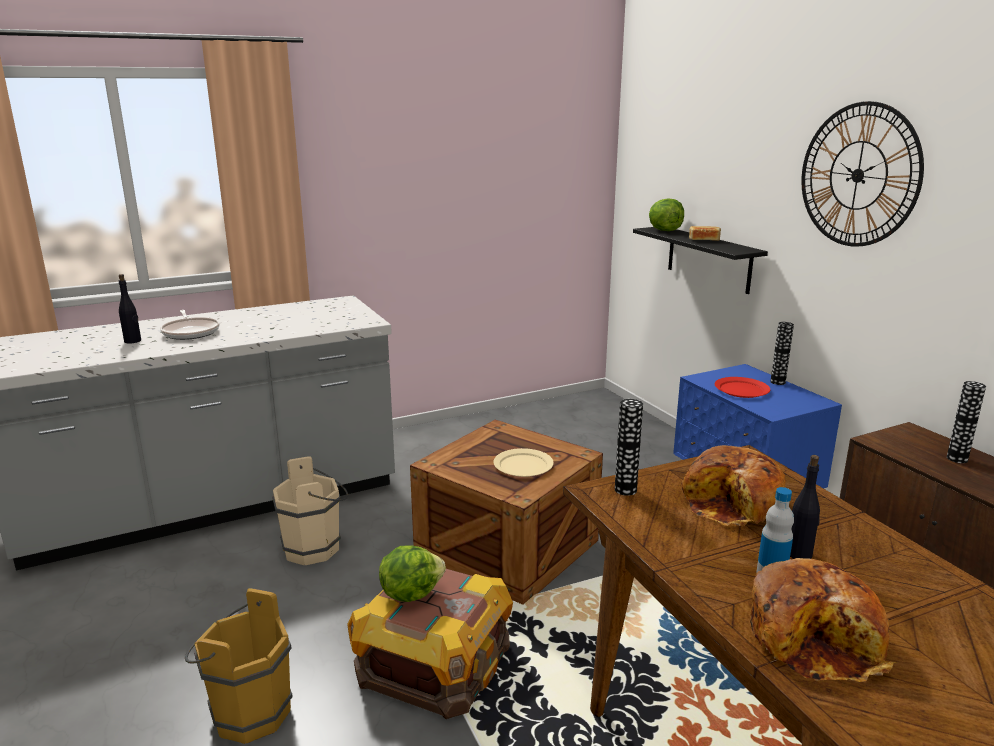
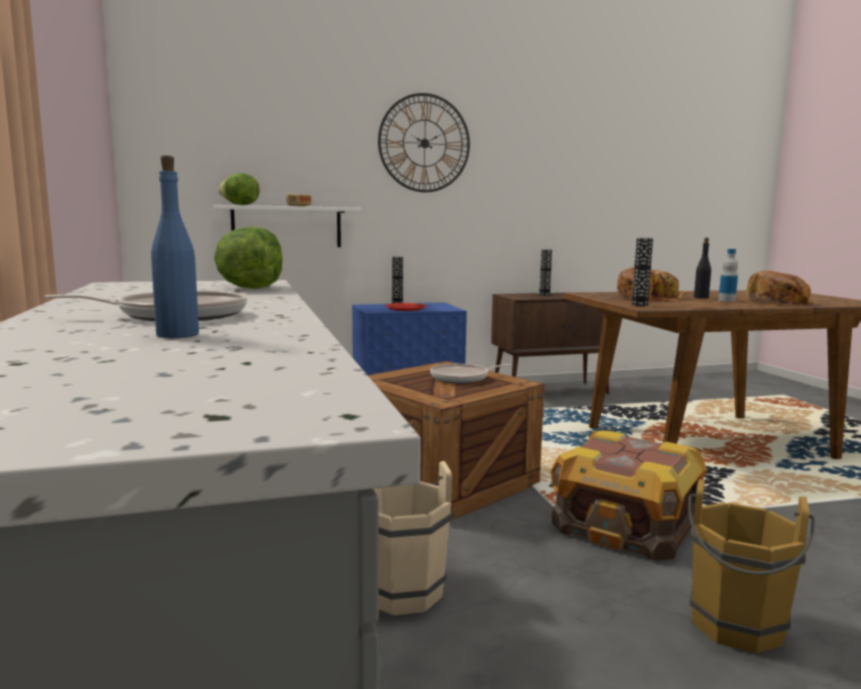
camera: 80 degrees left, 10 degrees down
black bottle [119,274,141,343] -> blue bottle [151,155,199,338]
lettuce [379,546,446,602] -> lettuce moved to [214,226,283,289]
beige plate [493,448,554,477] -> frying pan [430,364,512,384]
black shelf [633,227,768,294] -> white shelf [213,205,361,247]

